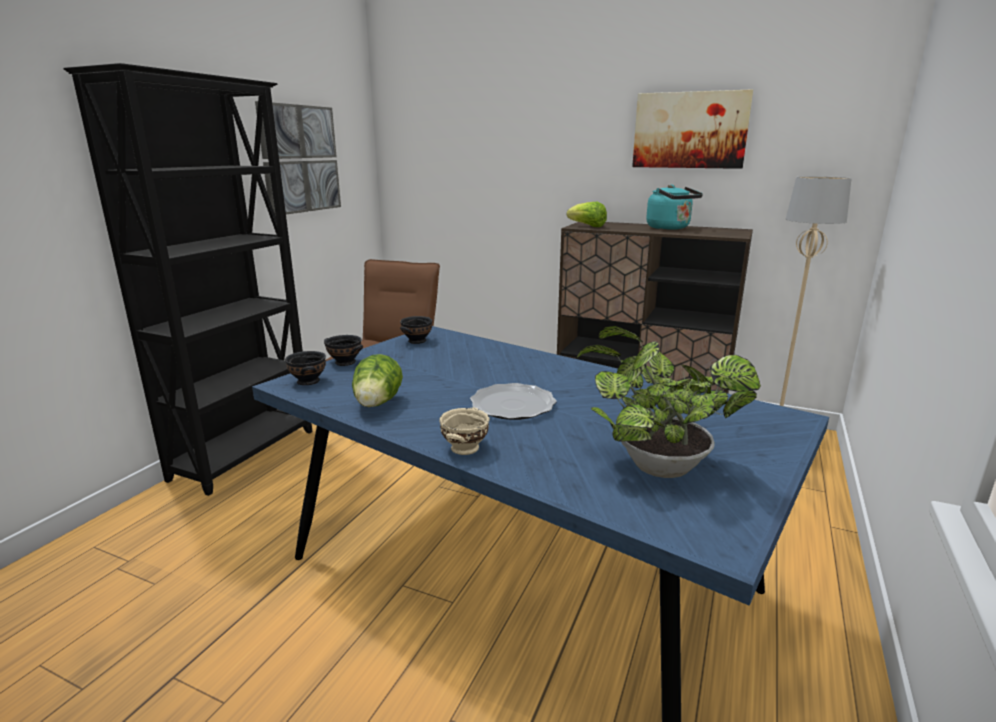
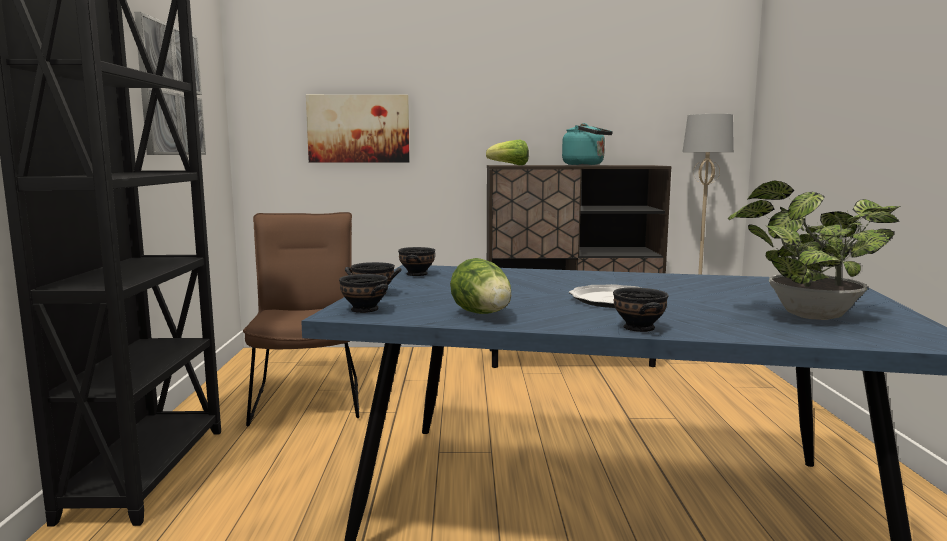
camera: 25 degrees left, 10 degrees down
beige bowl [439,407,489,455] -> black bowl [613,287,668,332]
picture [632,89,753,169] -> picture moved to [306,95,410,162]

